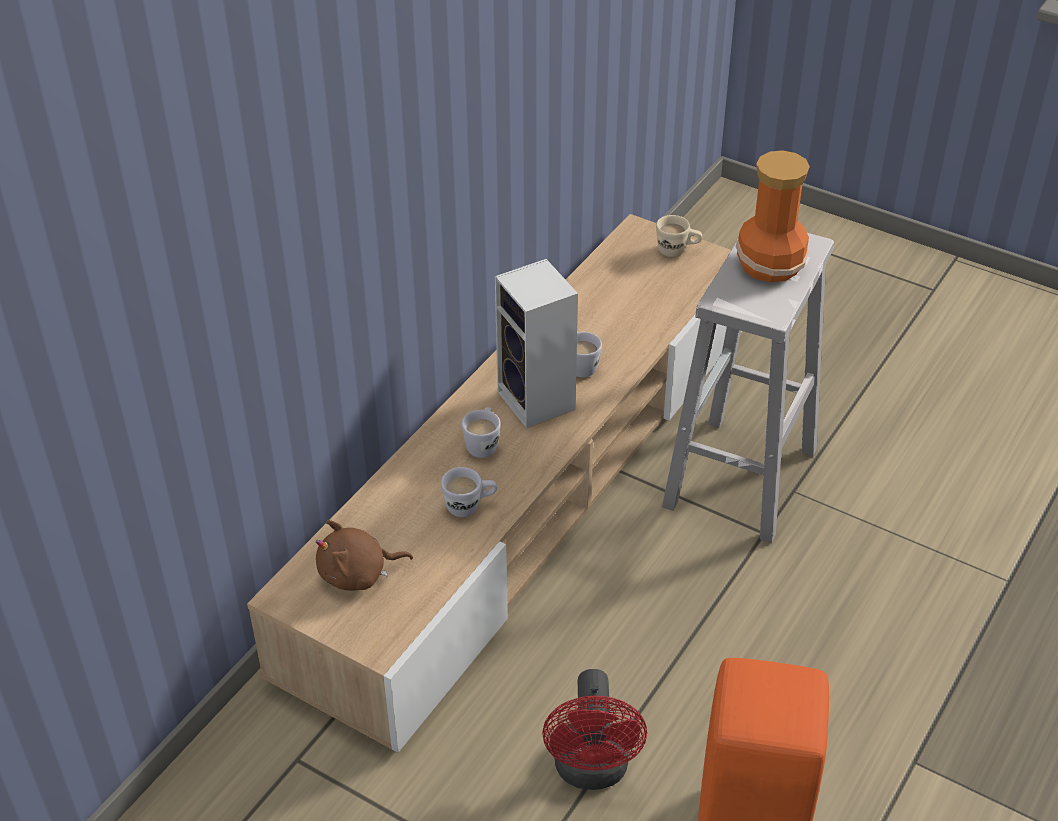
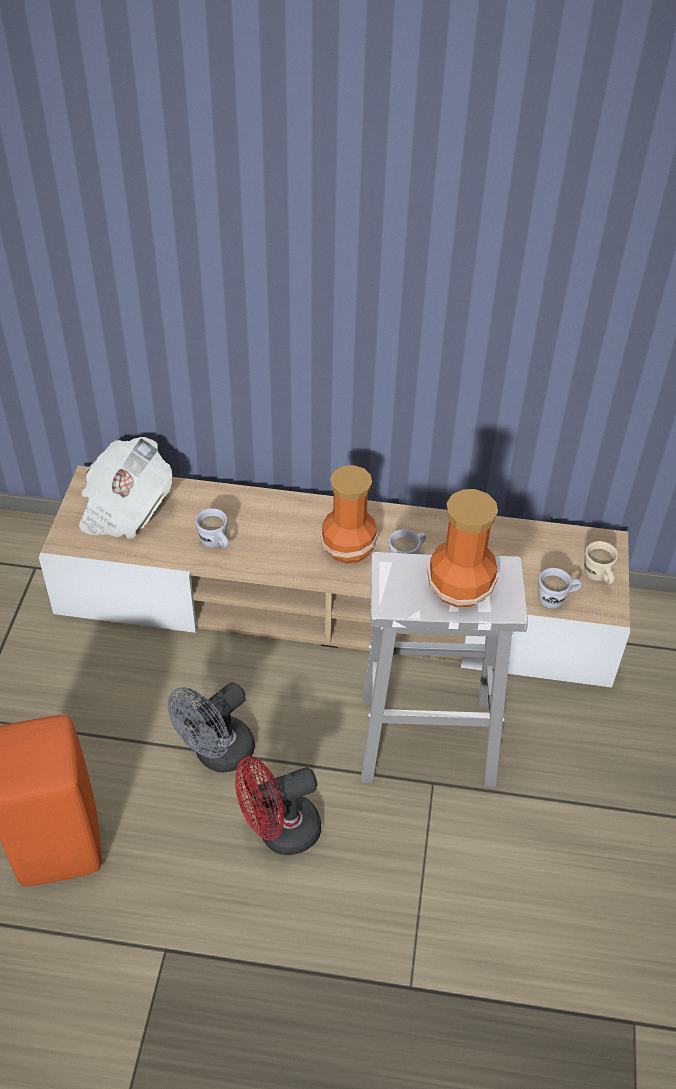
camera: 65 degrees right, 5 degrees up
brown plush toy [316,520,413,591] -> newspaper [79,437,172,539]
white mug [462,407,501,458] -> white mug moved to [538,568,582,608]
speaker [495,259,578,428] -> vase [320,465,378,563]
red fan [542,669,647,790] -> red fan moved to [235,756,321,855]
none -> grey fan [168,682,255,773]

